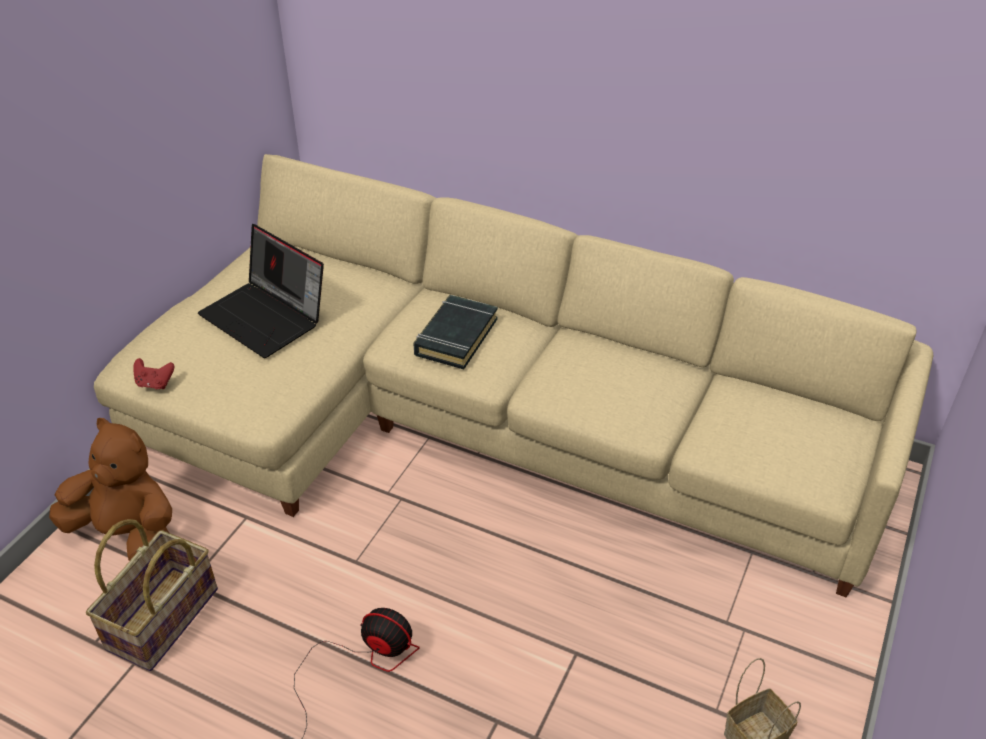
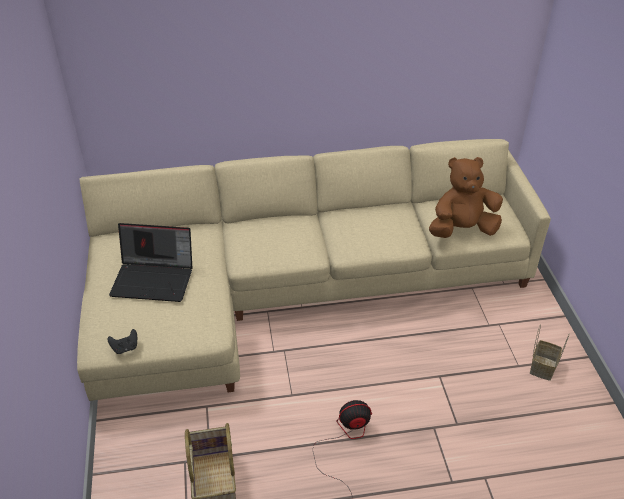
camera: 35 degrees left, 0 degrees up
brown plush toy [49,418,172,561] -> brown plush toy moved to [429,157,503,238]
red game controller [133,358,174,389] -> black game controller [107,329,137,354]
black book [413,295,498,369] -> none

